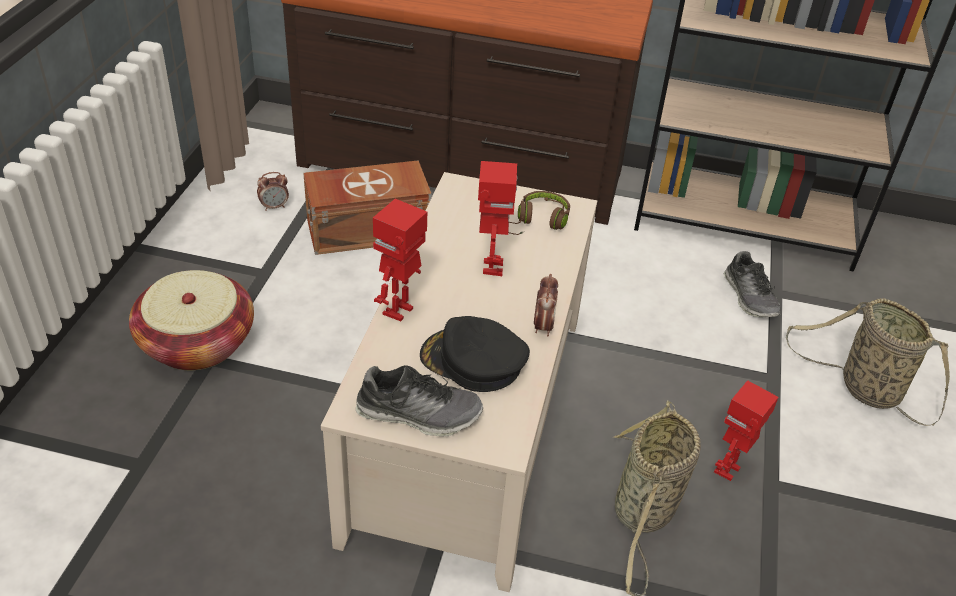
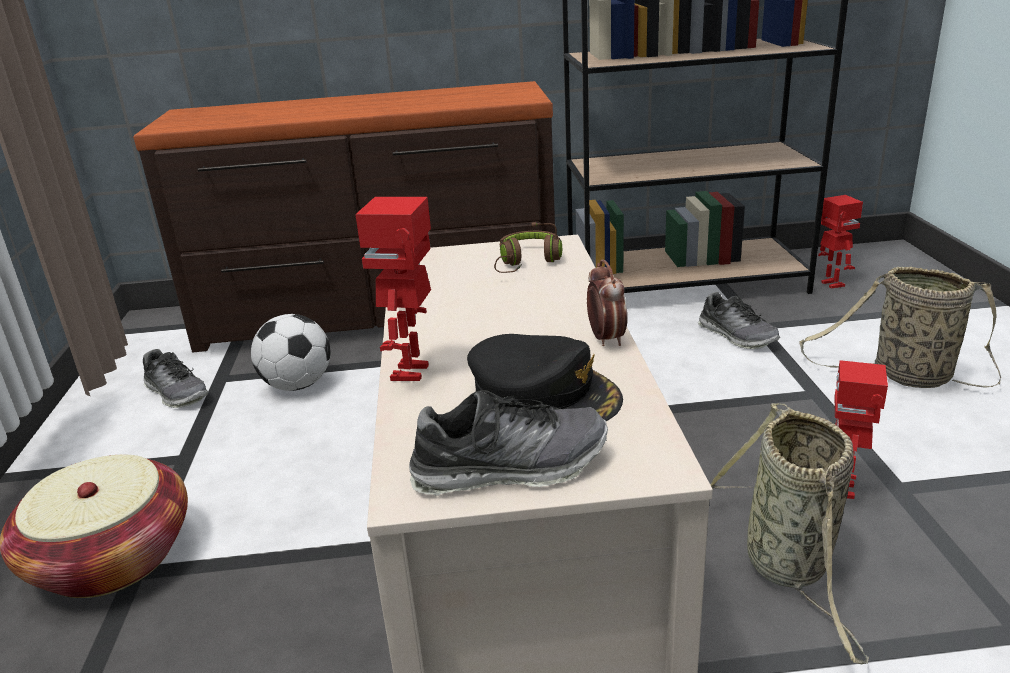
camera: 15 degrees left, 15 degrees down
alarm clock [257,172,289,211] -> shoe [143,349,208,408]
brown storage box [303,160,431,255] -> football [251,314,330,391]
black cap [420,316,530,392] -> black cap turned 150 degrees counterclockwise [467,334,623,421]
toy robot [478,161,517,276] -> toy robot moved to [818,195,863,288]

